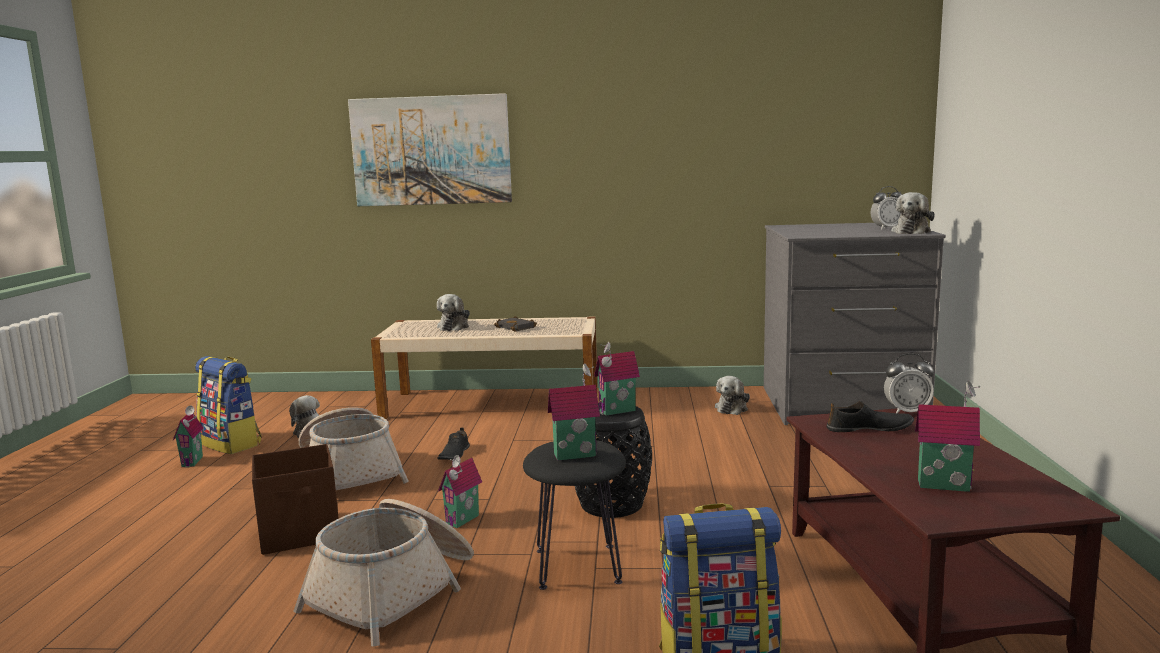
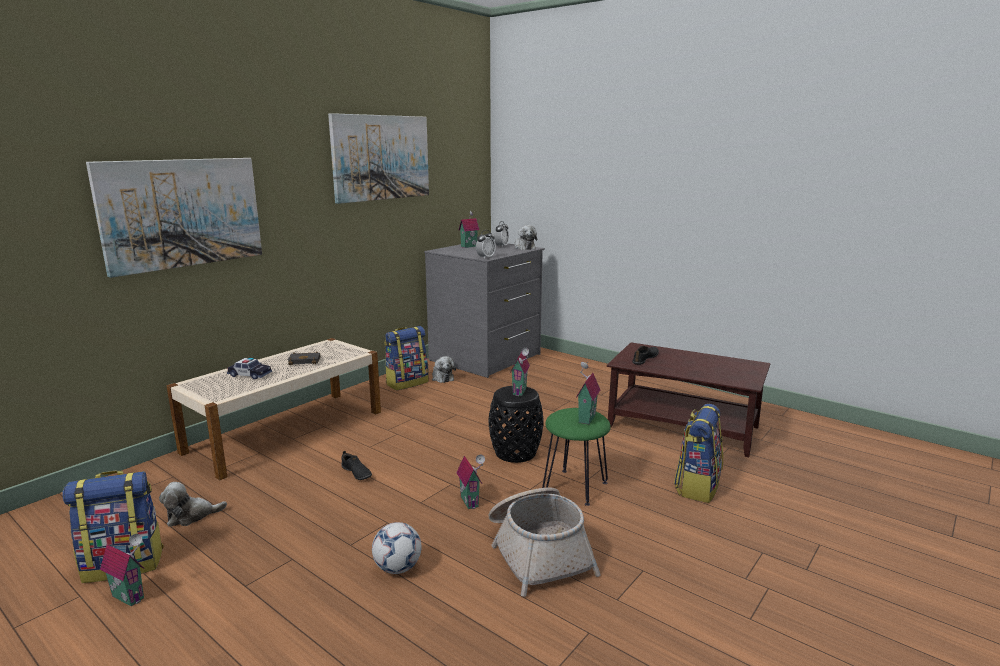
camera: 55 degrees left, 5 degrees up
brown storage box [252,444,339,555] -> football [372,522,422,574]
basket [299,407,408,490] -> none
plush toy [437,294,469,331] -> toy car [227,358,272,380]
black stool [523,440,626,590] -> green stool [542,408,611,506]
alarm clock [884,353,934,413] -> alarm clock moved to [476,230,496,259]
toy house [915,381,980,492] -> toy house moved to [459,211,479,248]
none -> picture [328,113,429,204]
none -> backpack [384,326,429,391]

